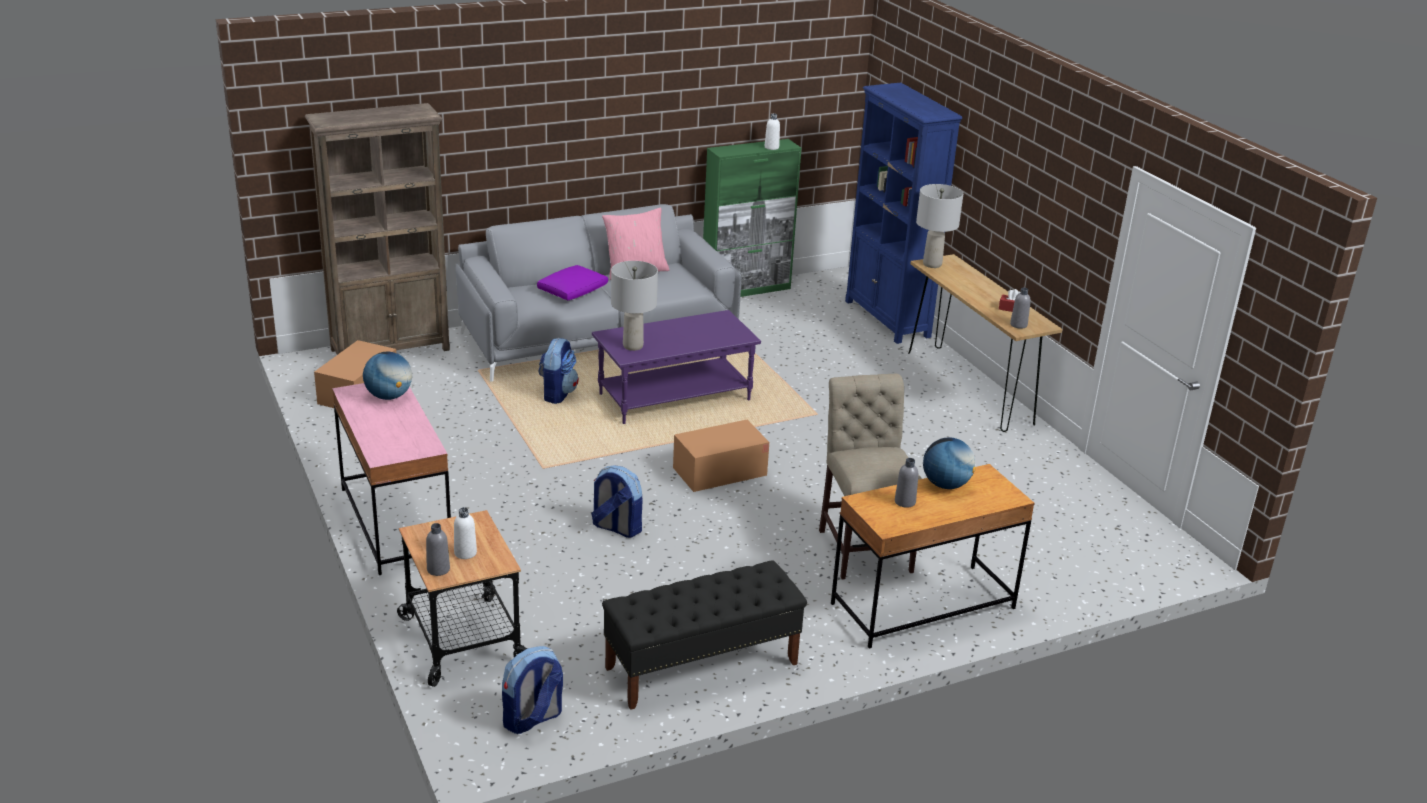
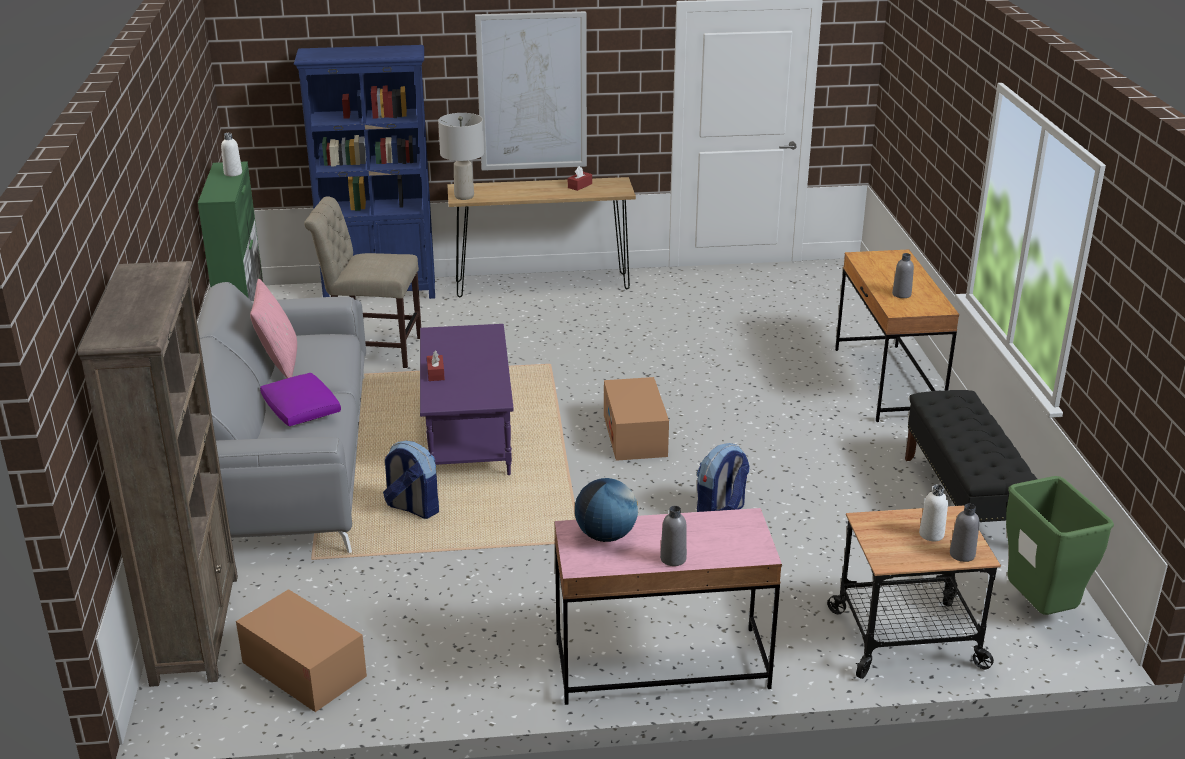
camera: 70 degrees left, 0 degrees up
backpack [502,646,563,734] -> green trash can [1006,476,1114,615]
grey table lamp [611,261,658,351] -> none
beige chair [819,374,922,580] -> beige chair moved to [304,196,421,368]
globe [923,437,976,489] -> none
grey bottle [1010,288,1031,329] -> grey bottle moved to [660,506,687,566]
none -> red tissue box [427,351,445,381]
none -> picture [475,11,587,171]

